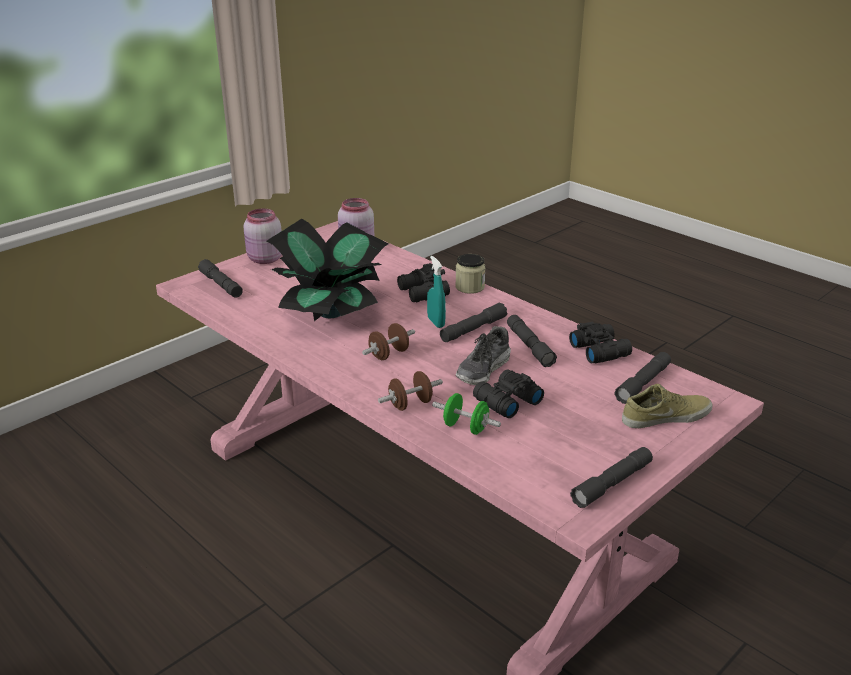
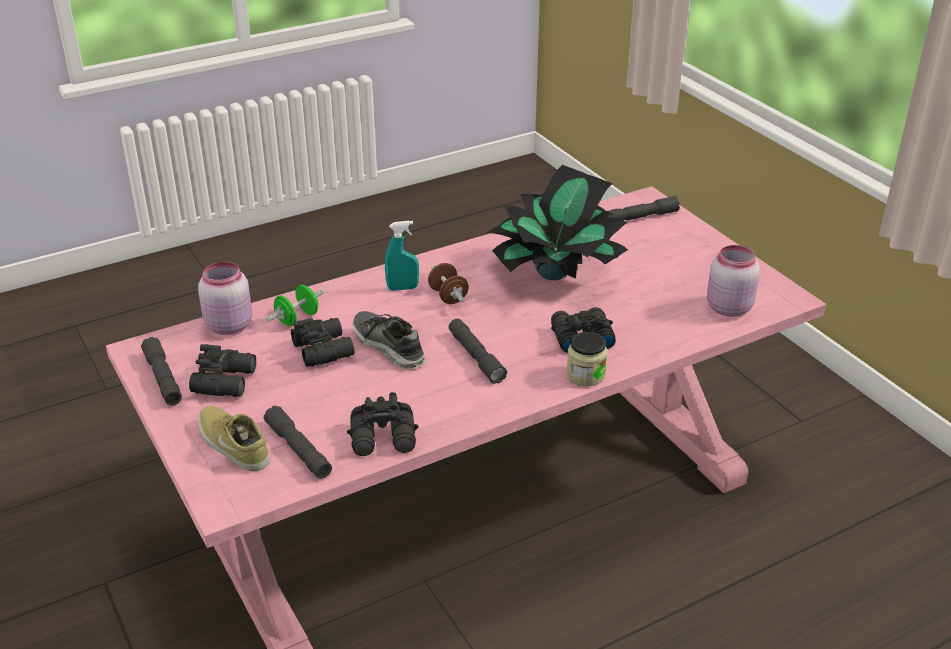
camera: 105 degrees right, 5 degrees up
pink jar [244,209,282,264] -> pink jar moved to [198,262,252,335]
brown dumbbell [378,371,443,411] -> none
turquoise spray bottle [427,256,446,328] -> turquoise spray bottle moved to [385,221,419,291]
grey flashlight [507,315,557,367] -> none
beige shoe [622,384,712,428] -> beige shoe turned 135 degrees clockwise [198,406,270,471]
none -> black binoculars [189,344,256,397]

